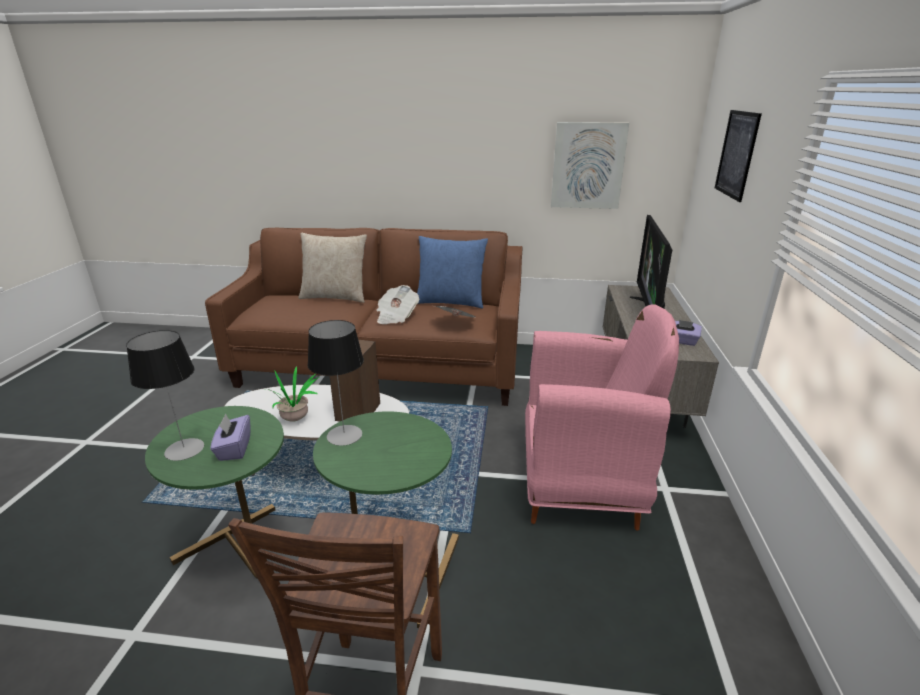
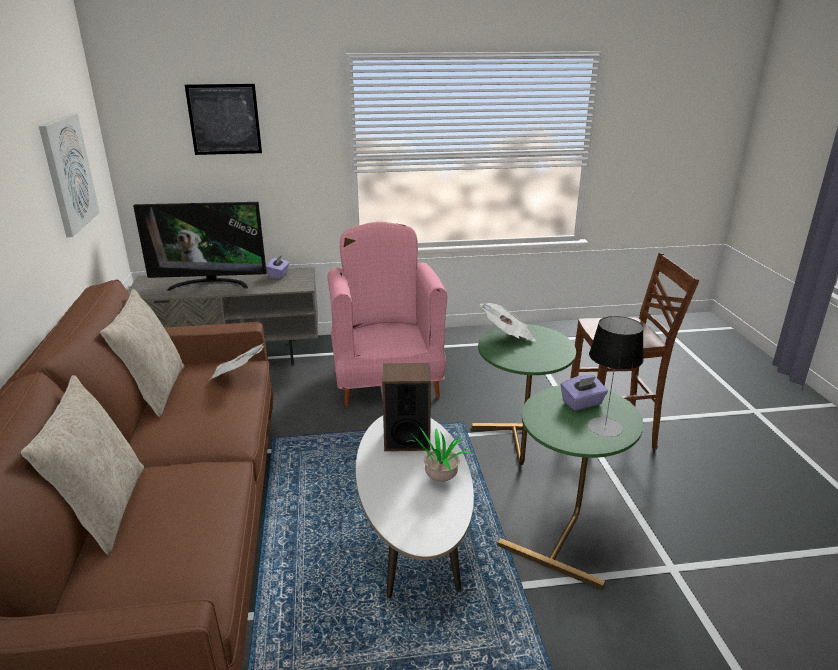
camera: 105 degrees left, 0 degrees up
table lamp [307,320,364,446] -> none
newspaper [376,285,419,324] -> newspaper moved to [480,303,536,341]
blue pillow [417,236,488,309] -> beige pillow [100,289,184,417]

